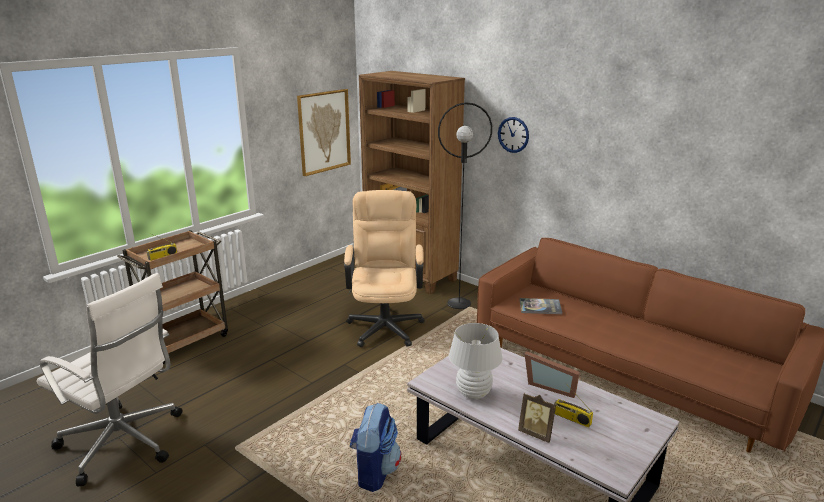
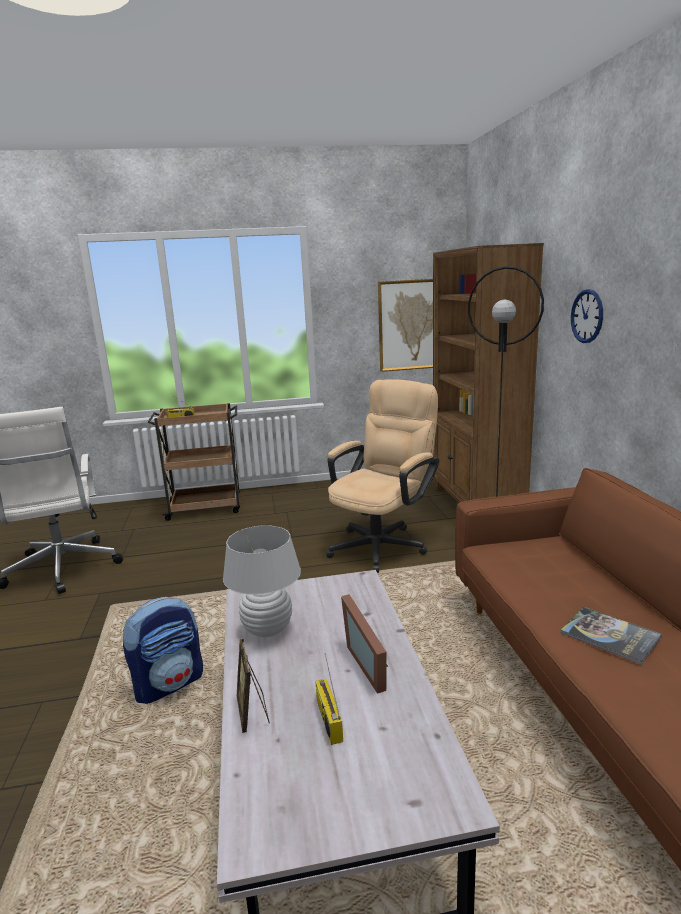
camera: 40 degrees right, 5 degrees down
book [520,298,563,314] -> book moved to [560,607,662,665]

